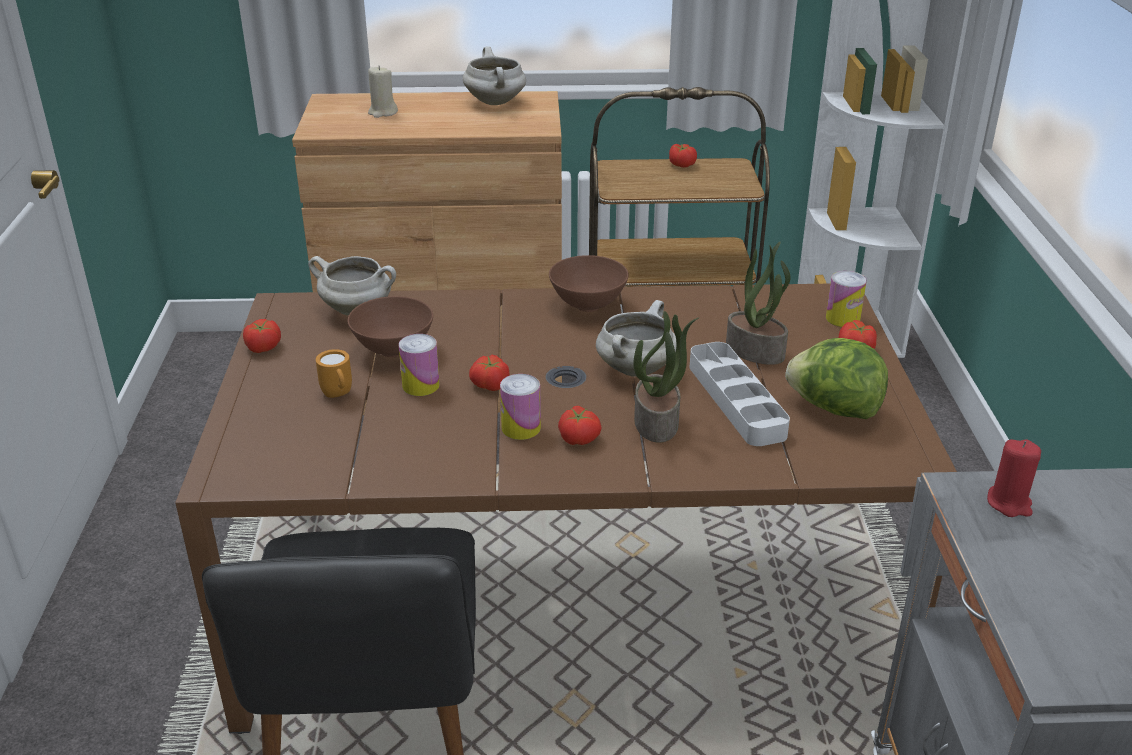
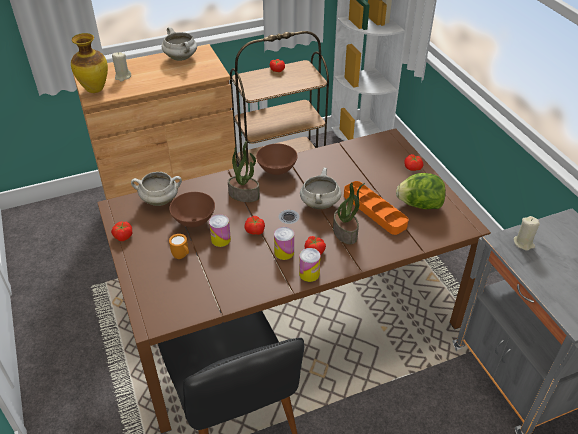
camera: 20 degrees left, 10 degrees up
grey tray [690,342,790,446] -> orange tray [344,181,409,235]
potted plant [726,242,791,365] -> potted plant moved to [228,141,260,202]
can [826,271,867,327] -> can moved to [299,248,321,282]
red candle [987,439,1041,517] -> beige candle [514,216,540,251]
none -> vase [71,33,108,93]

